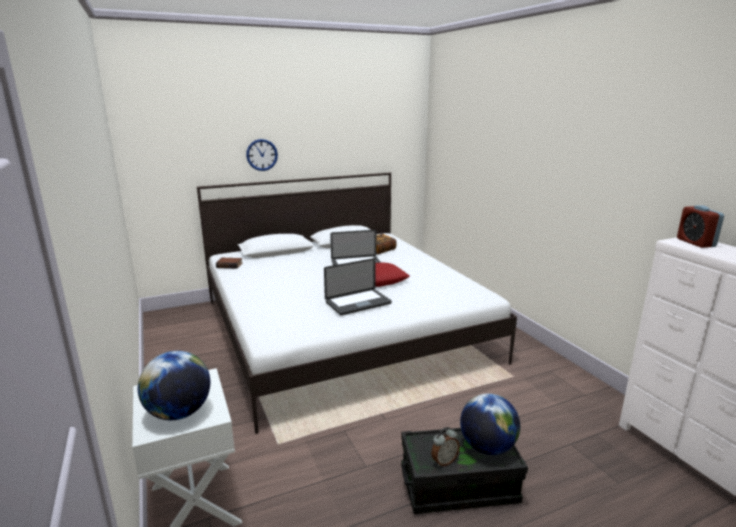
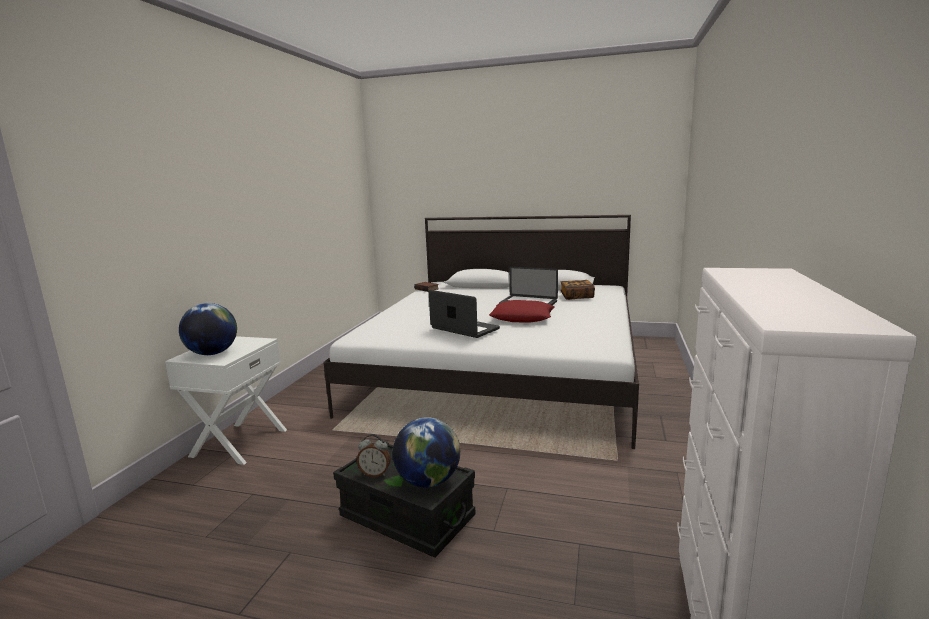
camera: 40 degrees right, 5 degrees down
wall clock [246,139,278,171] -> none
laptop [324,258,392,315] -> laptop turned 150 degrees counterclockwise [429,290,500,338]
alarm clock [677,205,724,248] -> none

